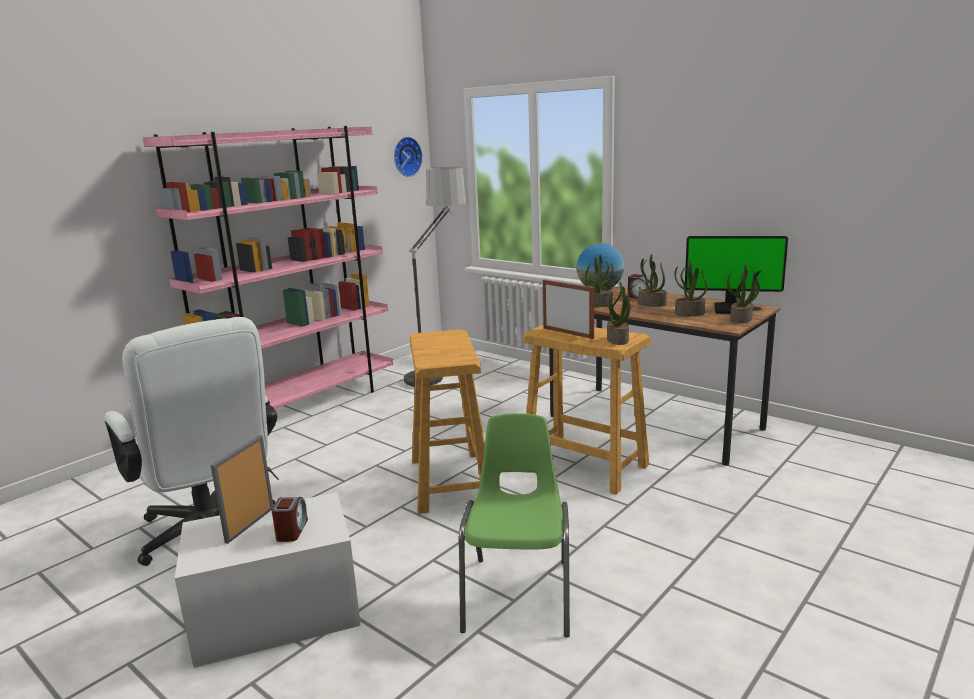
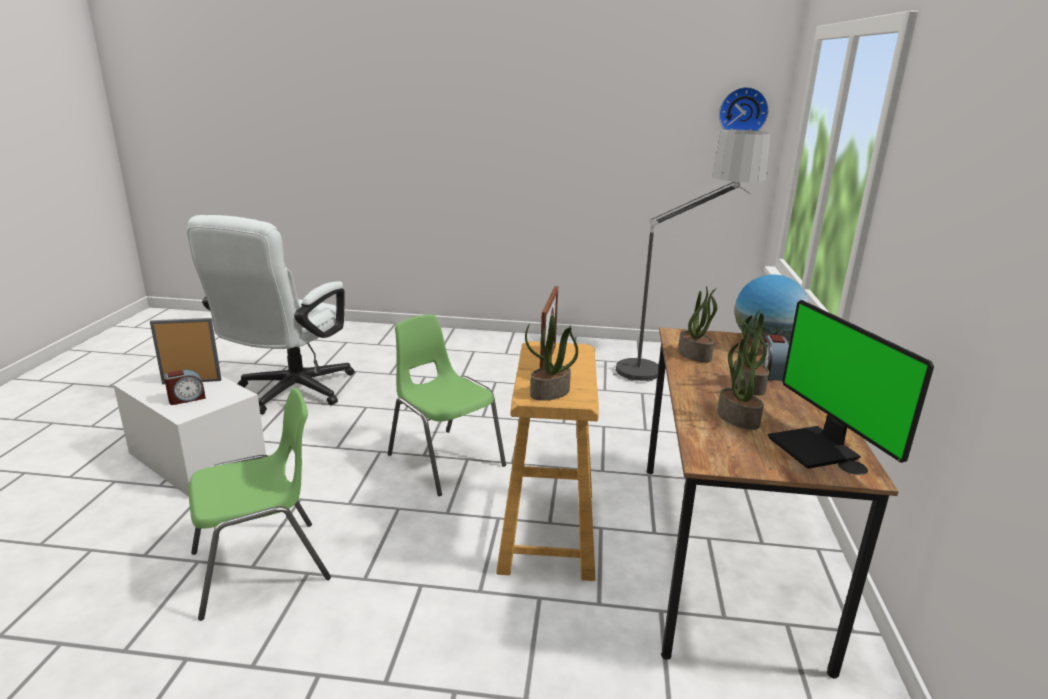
camera: 55 degrees right, 5 degrees up
pink bookcase [143,126,393,409] -> none
beige stool [410,329,485,514] -> green chair [388,314,506,496]
potted plant [727,265,761,324] -> none

